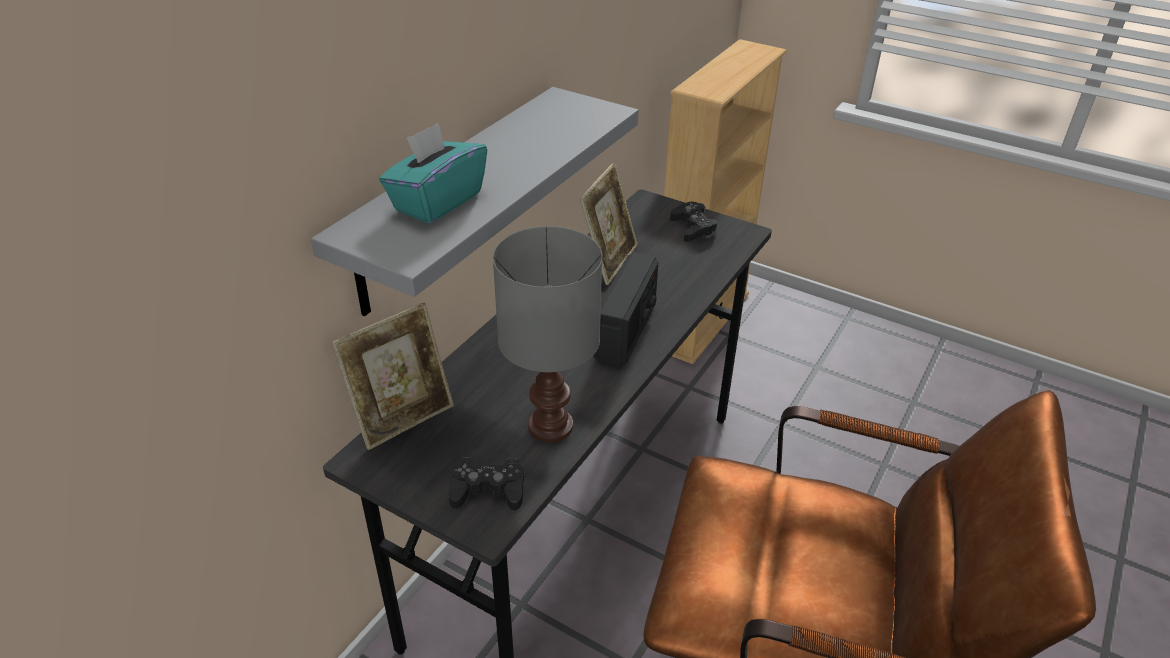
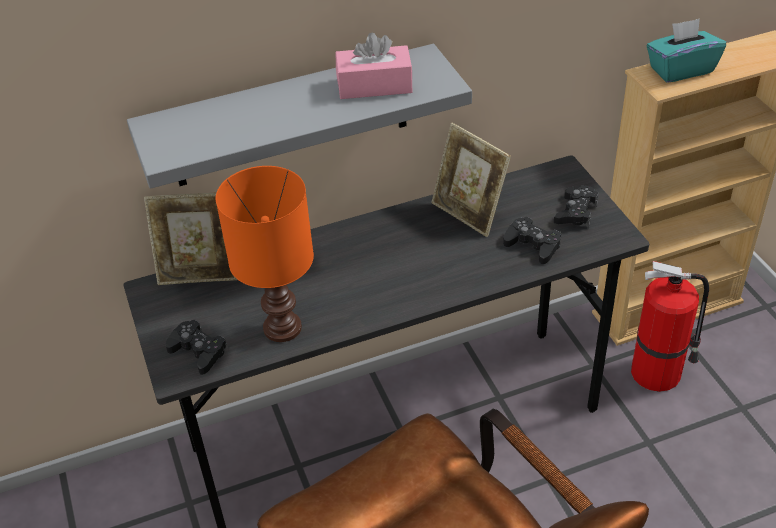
camera: 40 degrees right, 5 degrees up
turquoise tissue box [379,122,487,224] -> turquoise tissue box moved to [647,19,726,83]
grey table lamp [493,226,602,443] -> orange table lamp [216,166,314,342]
picture frame [580,162,637,285] -> picture frame turned 75 degrees clockwise [431,123,511,237]
radio [594,252,658,368] -> none
none -> pink tissue box [336,33,413,99]
none -> black game controller [503,217,561,264]
none -> fire extinguisher [631,261,709,392]

